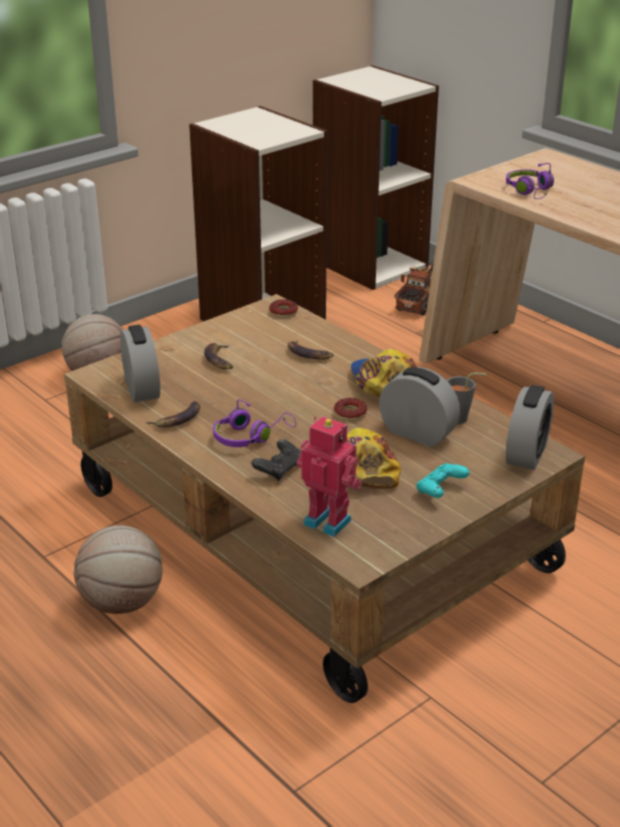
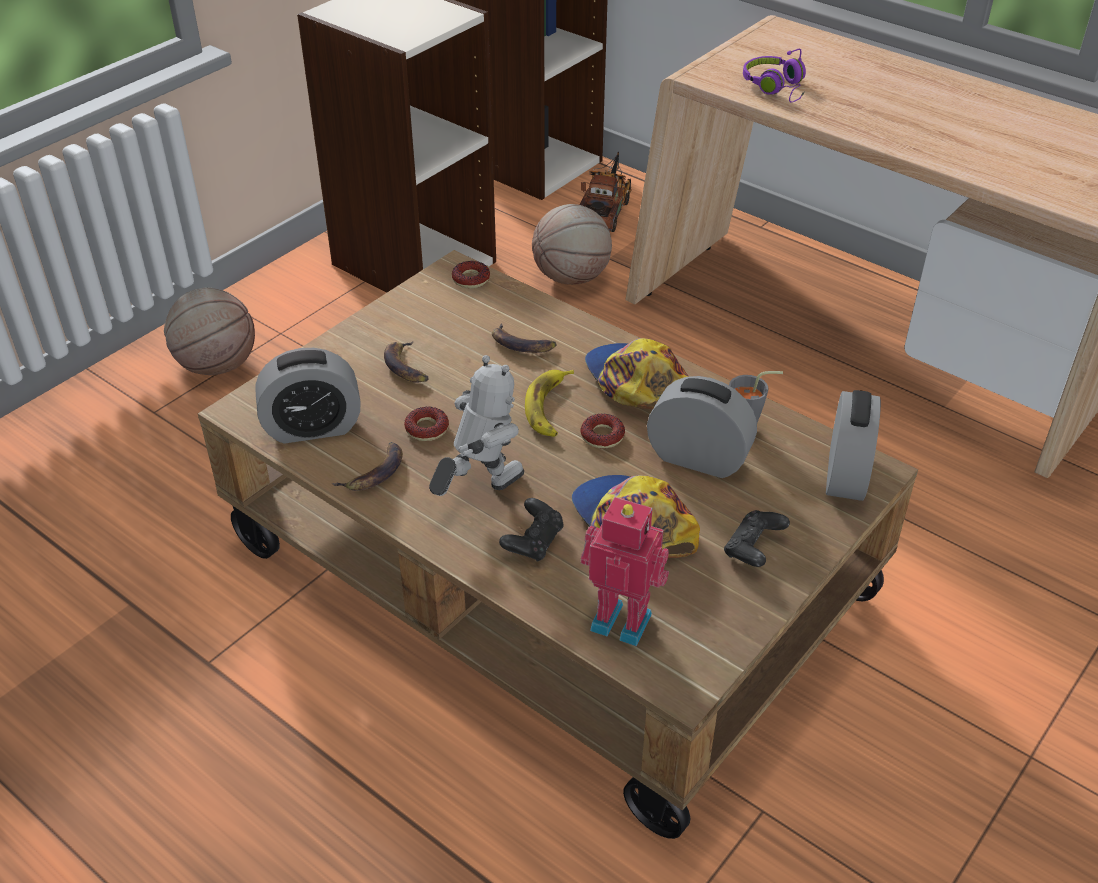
camera: 10 degrees left, 10 degrees up
basketball [74,525,163,614] -> basketball moved to [532,204,612,285]
alarm clock [120,325,160,402] -> alarm clock turned 105 degrees clockwise [255,348,361,444]
purple headphones [213,399,296,447] -> toy robot [429,355,524,496]
turquoise game controller [416,463,469,498] -> black game controller [724,510,790,567]
none -> donut [404,407,449,441]
none -> banana [525,370,574,437]

